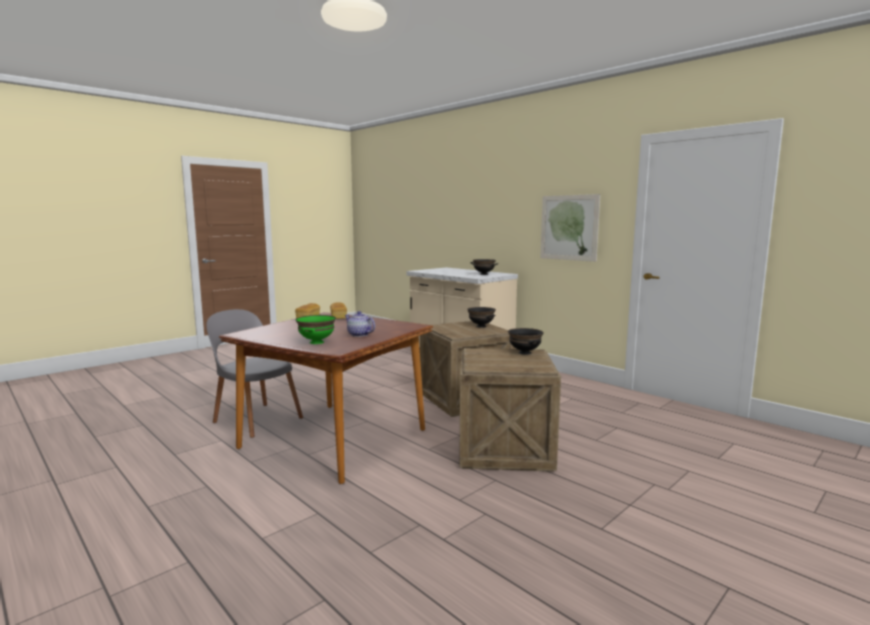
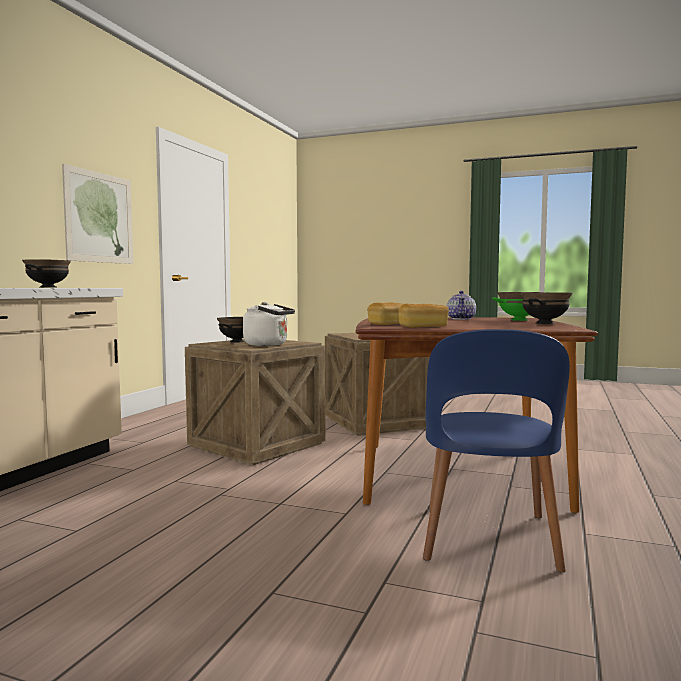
camera: 115 degrees left, 5 degrees down
grey chair [206,309,303,438] -> blue chair [423,329,570,573]
black bowl [508,328,543,355] -> black bowl moved to [520,292,572,324]
none -> white kettle [243,302,295,346]

